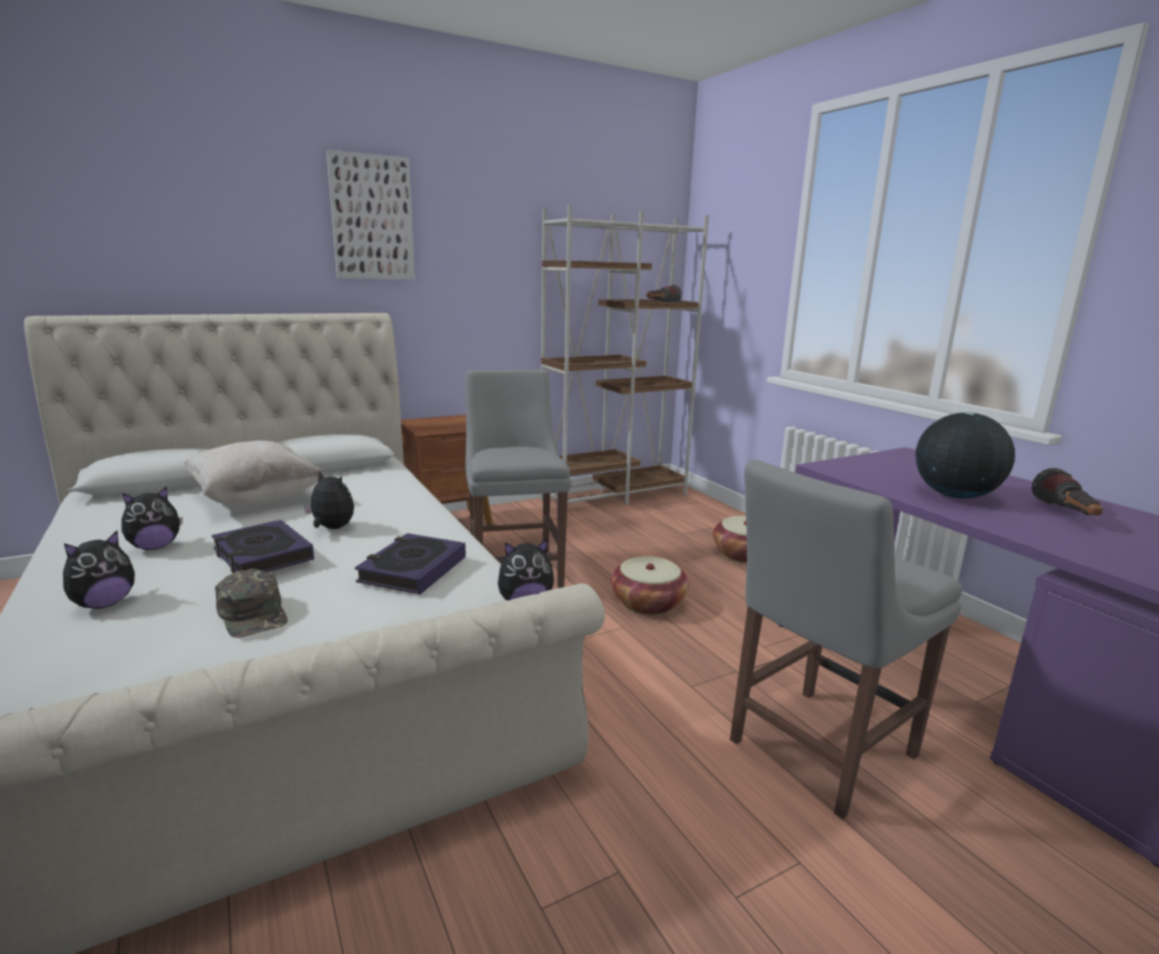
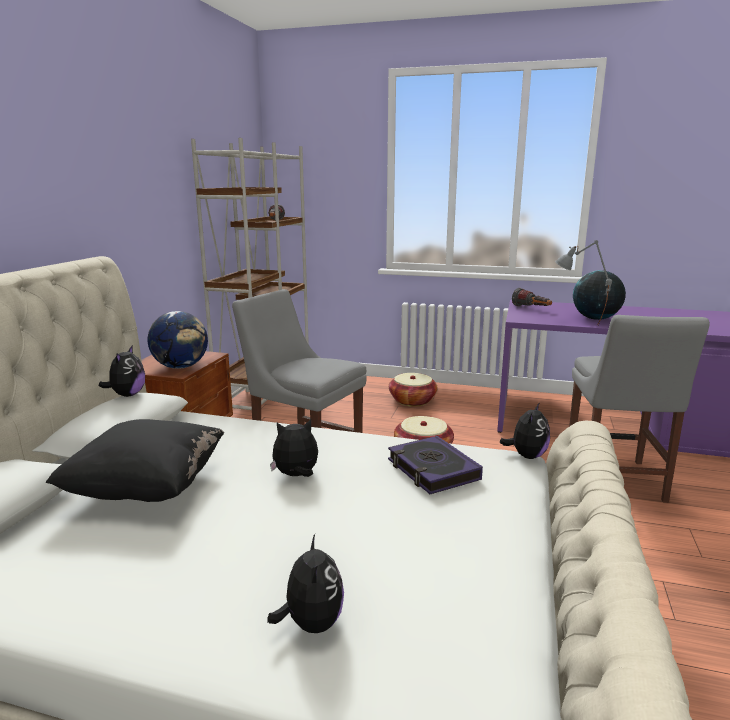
camera: 45 degrees left, 0 degrees up
plush toy [121,486,183,550] -> plush toy moved to [99,345,145,397]
beige pillow [184,441,324,505] -> black pillow [46,419,224,502]
book [211,520,314,573] -> none
green cap [215,569,288,638] -> none
picture [326,150,415,280] -> none
flashlight [1032,468,1103,515] -> flashlight moved to [512,288,552,307]
none -> globe [148,311,208,369]
none -> grey table lamp [555,240,612,326]

